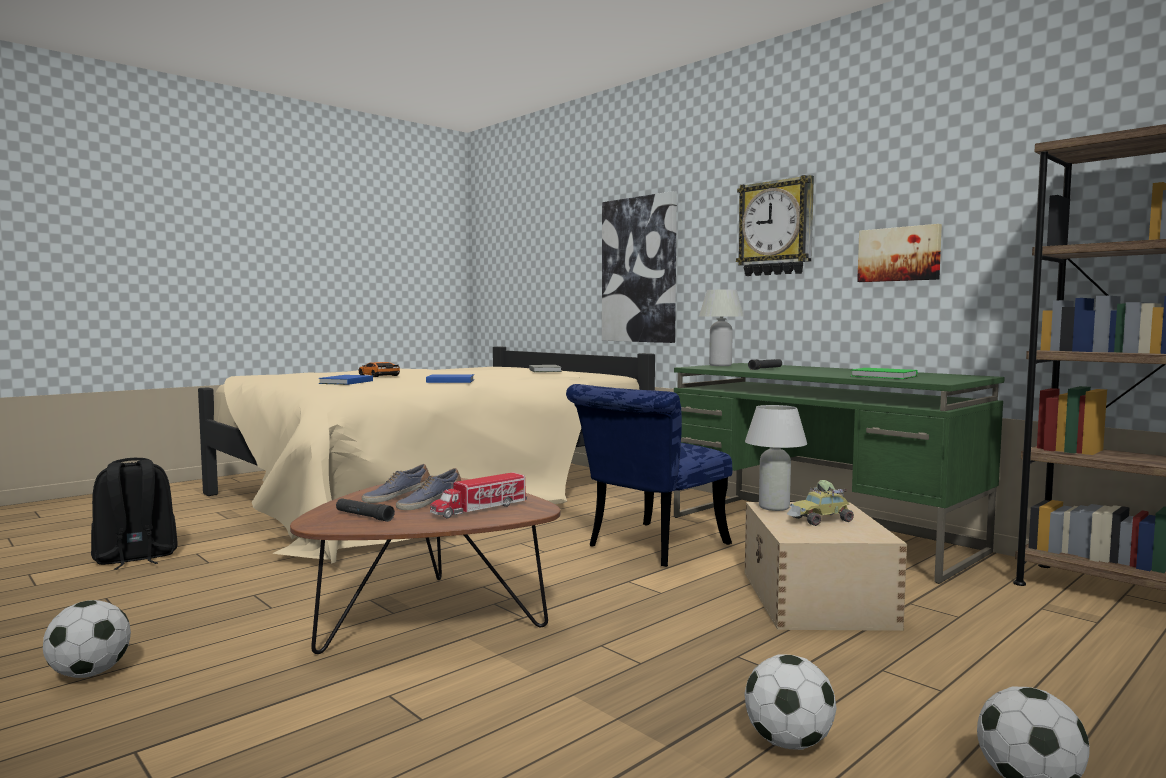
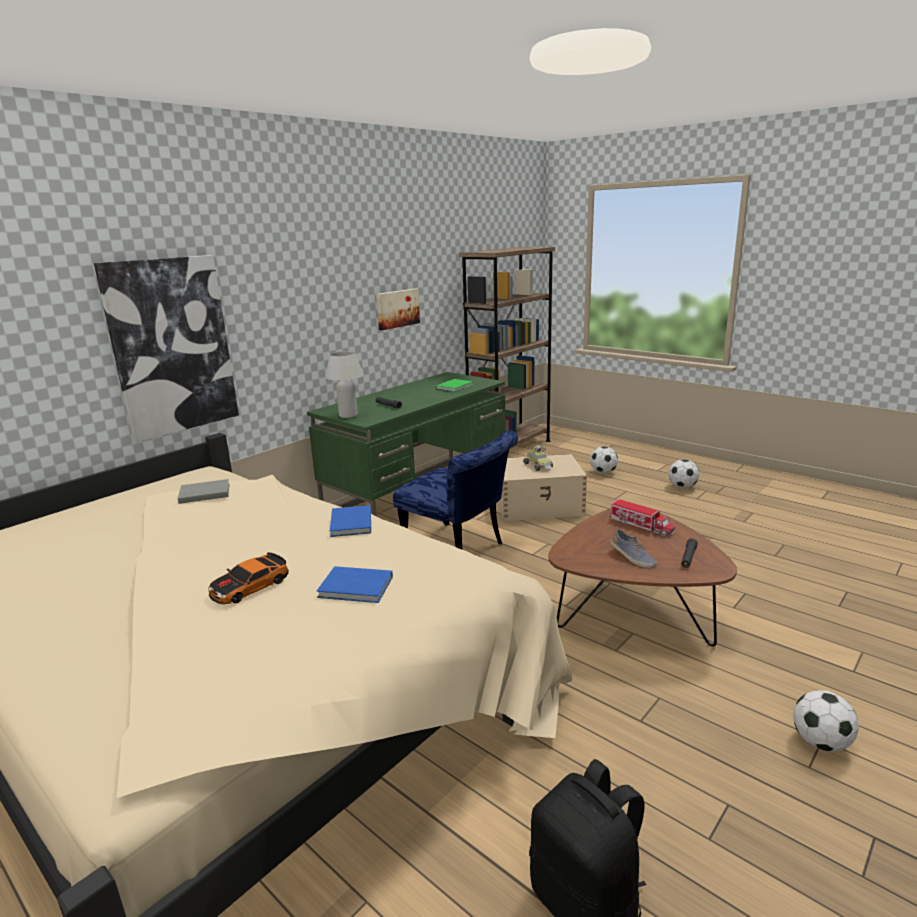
camera: 95 degrees left, 15 degrees up
shoe [396,468,461,510] -> none
wall clock [736,175,814,276] -> none
football [744,654,837,750] -> football moved to [590,446,618,474]
white table lamp [745,405,807,511] -> none

